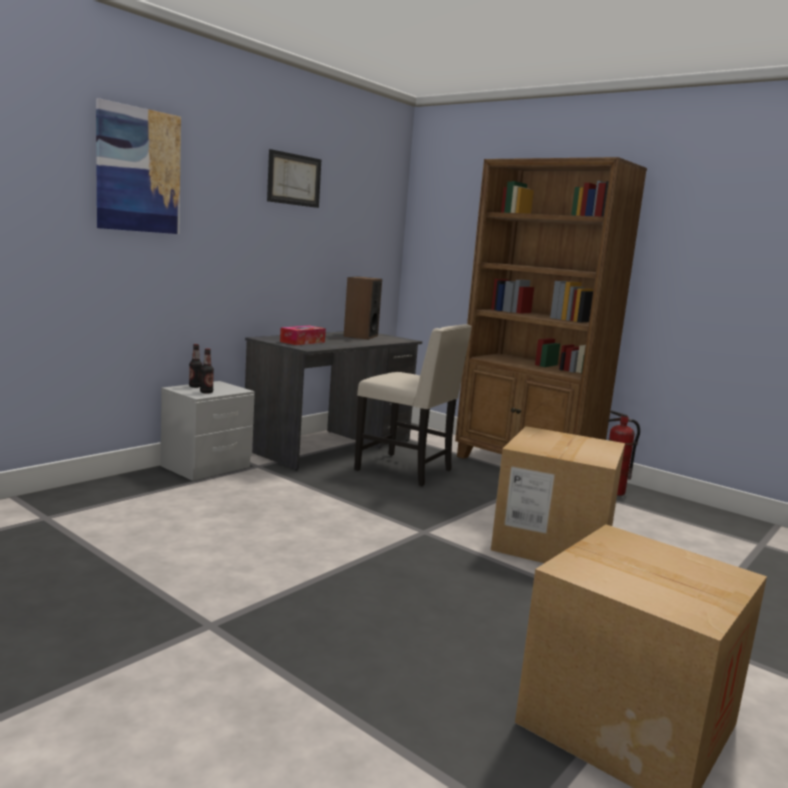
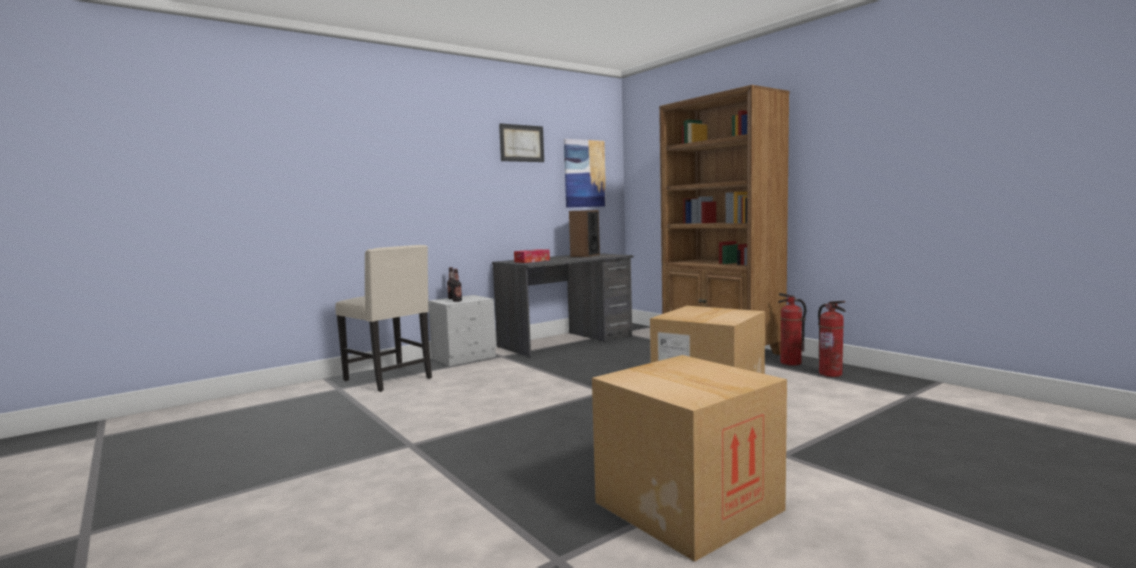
camera: 15 degrees right, 5 degrees down
picture [96,98,181,234] -> picture moved to [564,139,606,208]
beige chair [354,324,472,486] -> beige chair moved to [335,245,432,392]
none -> fire extinguisher [818,301,846,377]

